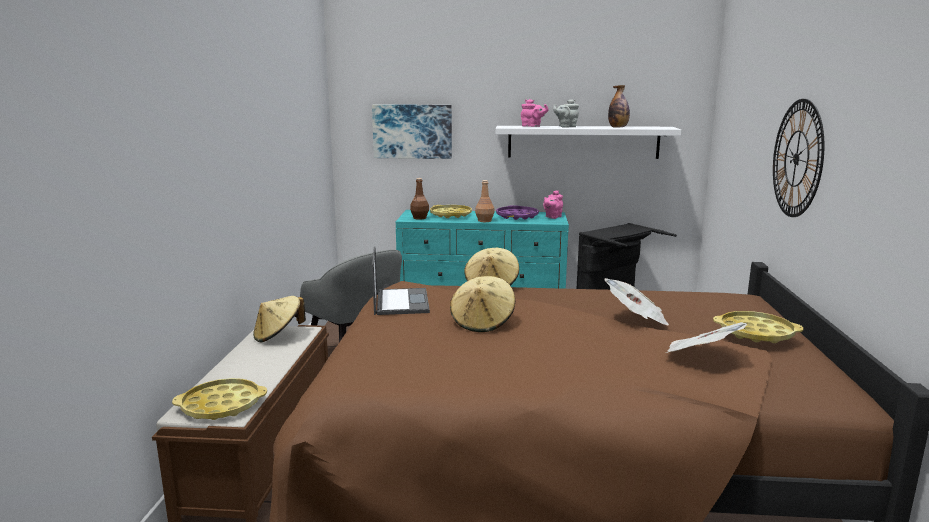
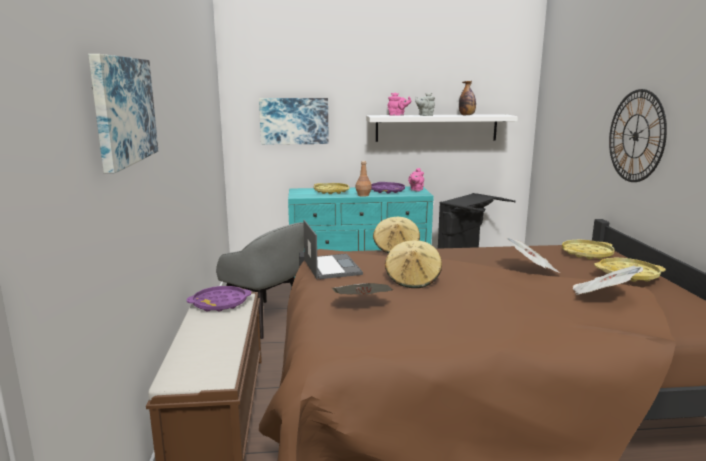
camera: 10 degrees left, 0 degrees up
yellow tray [172,378,267,420] -> yellow tray moved to [562,240,615,259]
beige hat [253,296,306,342] -> purple tray [187,286,251,312]
brown bottle [410,178,429,219] -> none
none -> picture [88,54,158,174]
none -> newspaper [332,283,393,296]

